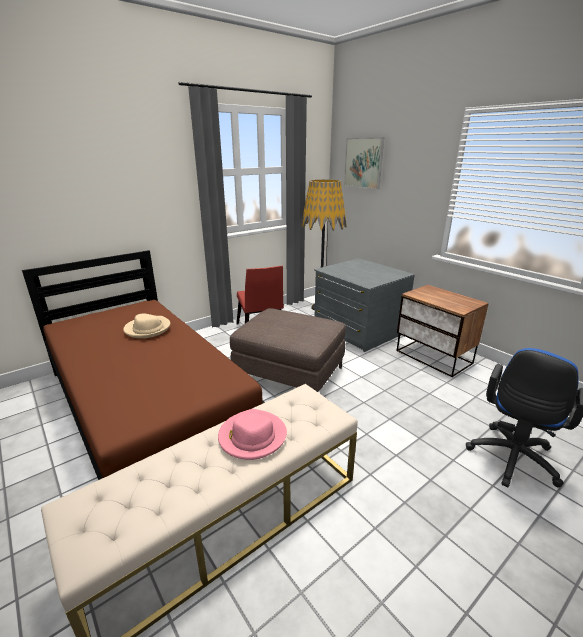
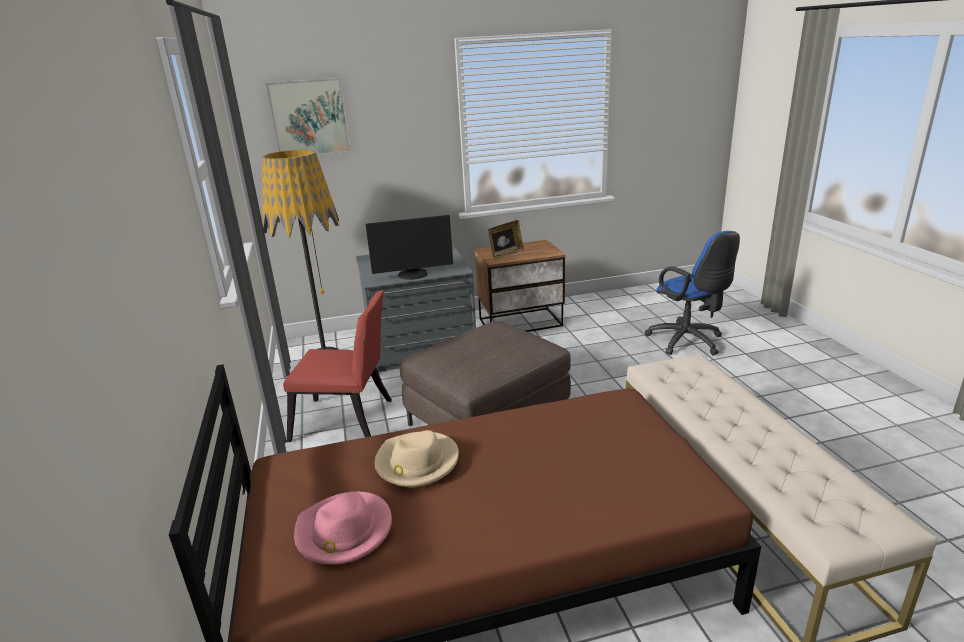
camera: 65 degrees left, 0 degrees up
pink hat [218,409,287,460] -> pink hat moved to [294,492,392,565]
none -> monitor [366,215,453,280]
none -> picture frame [488,220,524,259]

